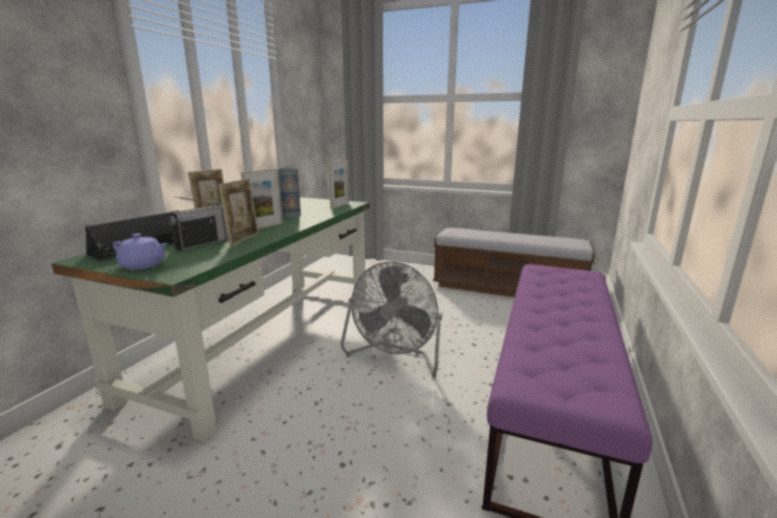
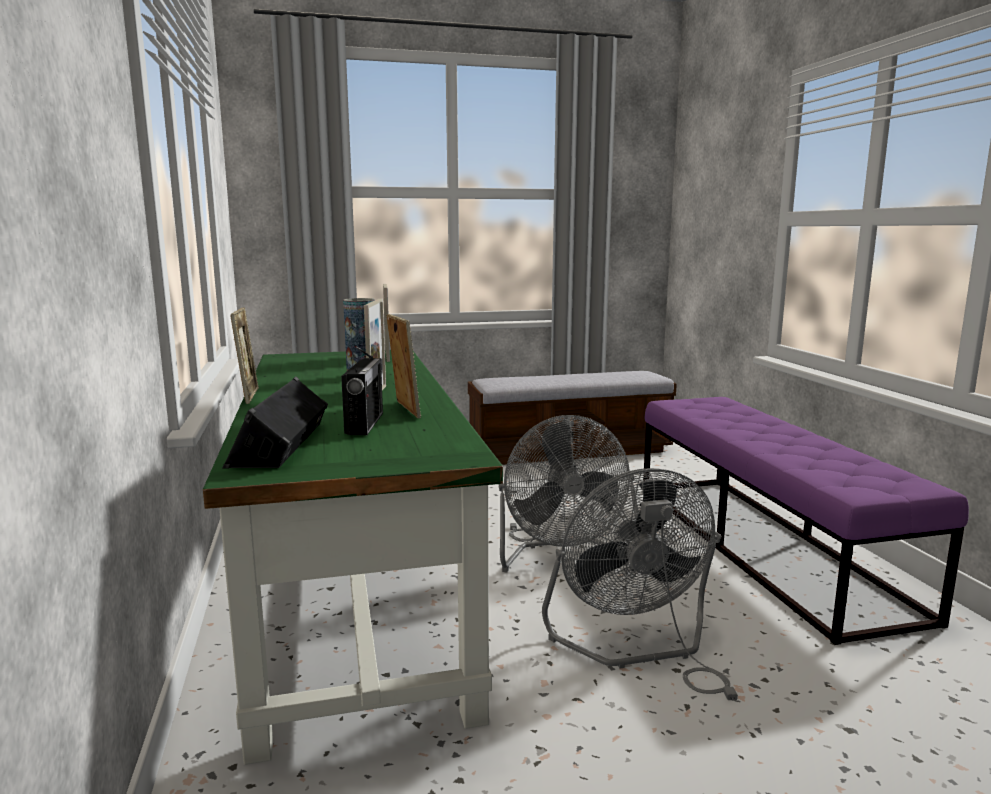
camera: 35 degrees left, 5 degrees down
purple teapot [113,233,168,270] -> none
none -> grey fan [542,468,738,701]

